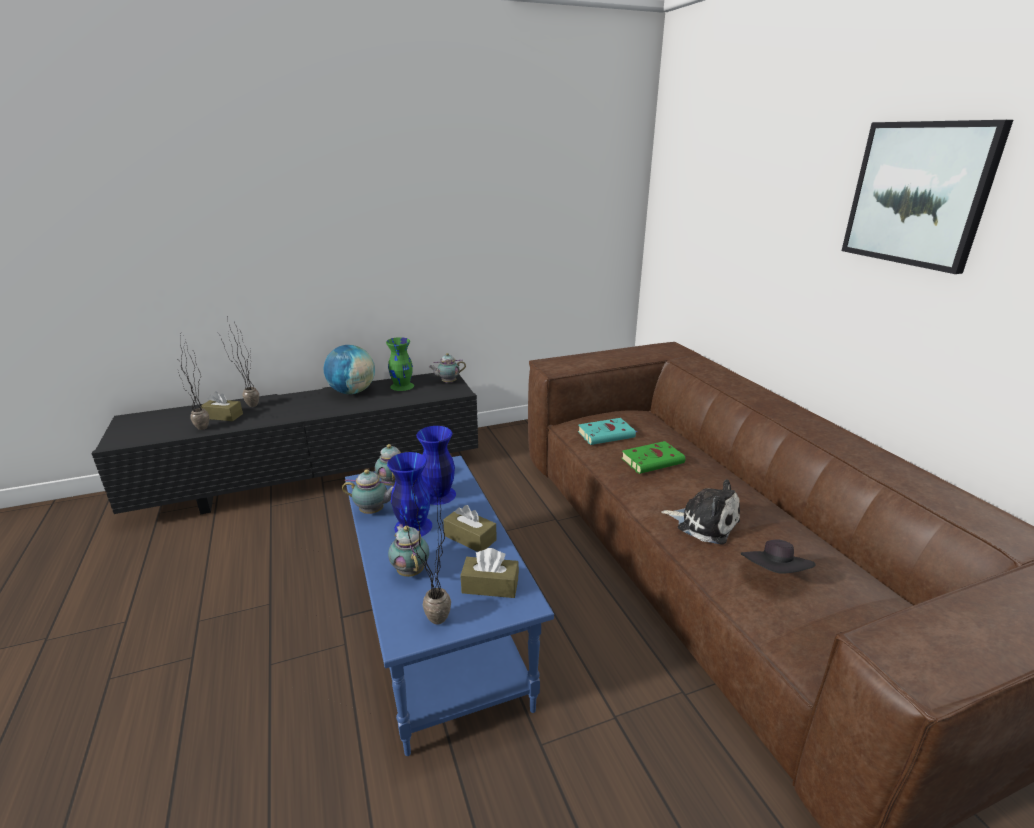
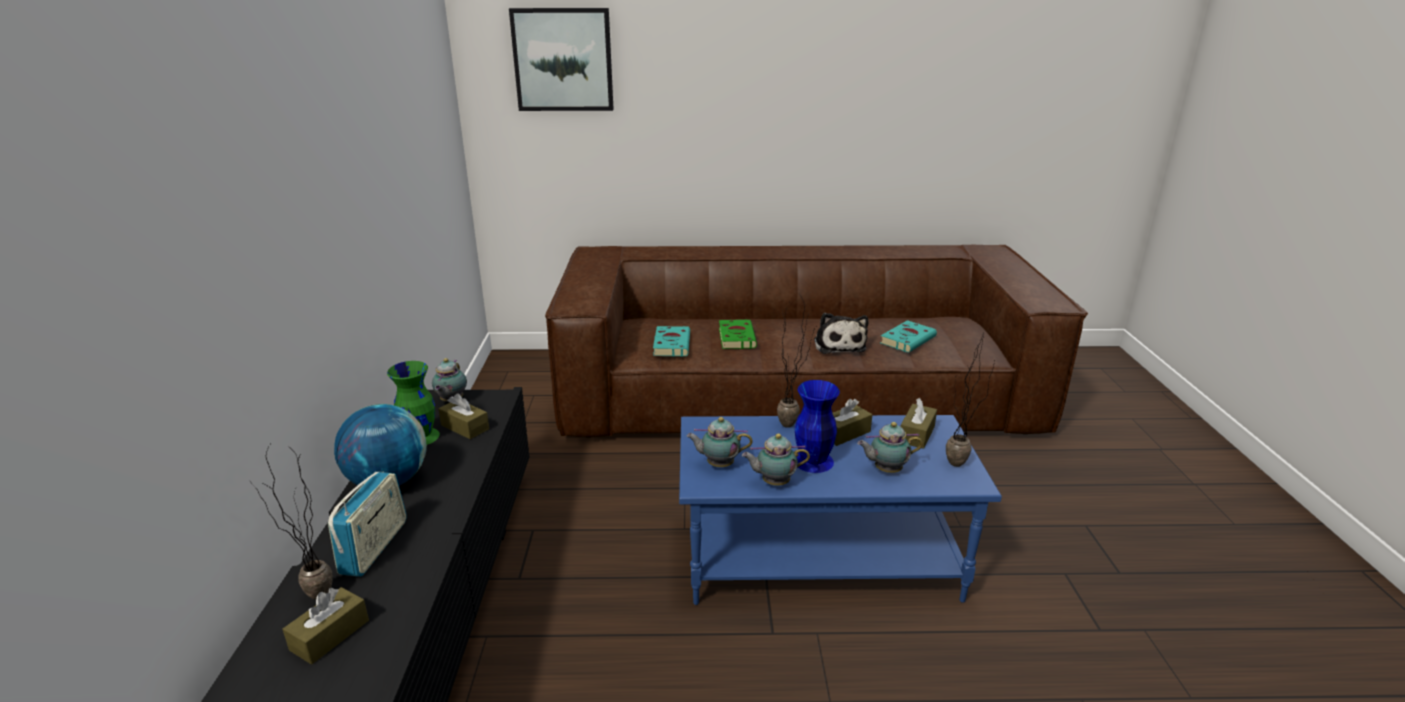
camera: 70 degrees left, 0 degrees up
potted plant [175,334,209,430] -> potted plant moved to [777,295,817,428]
teapot [342,469,394,514] -> teapot turned 120 degrees counterclockwise [742,434,810,486]
blue vase [416,426,456,505] -> none
plush toy [661,479,740,545] -> plush toy turned 120 degrees clockwise [814,313,868,354]
black hat [741,539,816,574] -> turquoise book [880,320,937,353]
picture [841,120,1013,274] -> picture moved to [509,8,614,111]
none -> radio [328,472,407,577]
none -> brown tissue box [438,394,489,439]

